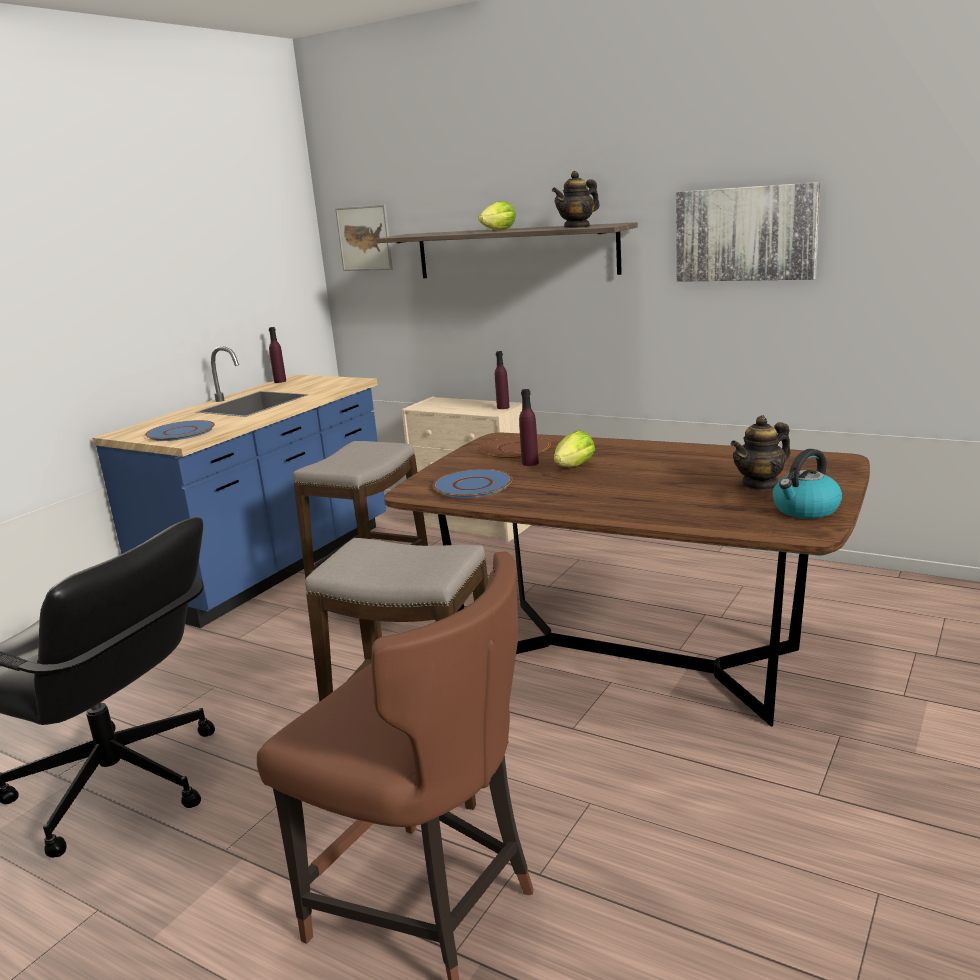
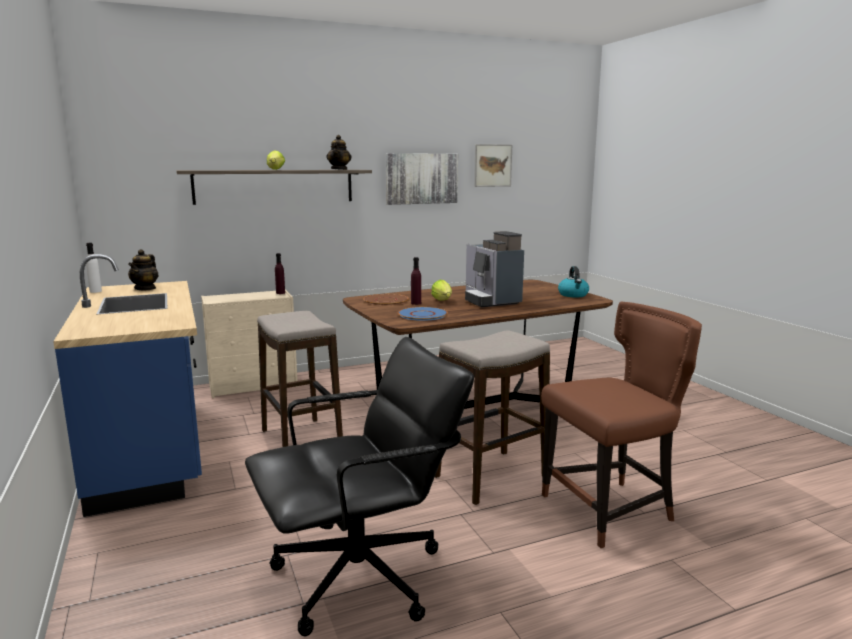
camera: 55 degrees left, 5 degrees down
blue plate [145,420,215,441] -> none
purple bottle [269,327,286,383] -> white bottle [86,243,102,293]
picture [335,205,393,271] -> picture moved to [474,144,512,187]
teapot [731,415,791,491] -> teapot moved to [128,249,159,290]
none -> coffee machine [465,231,524,307]

